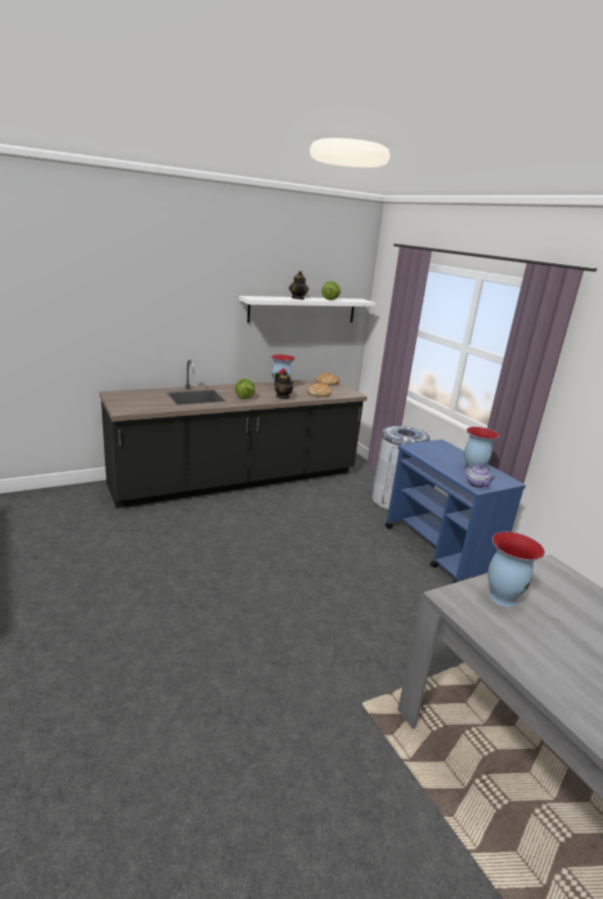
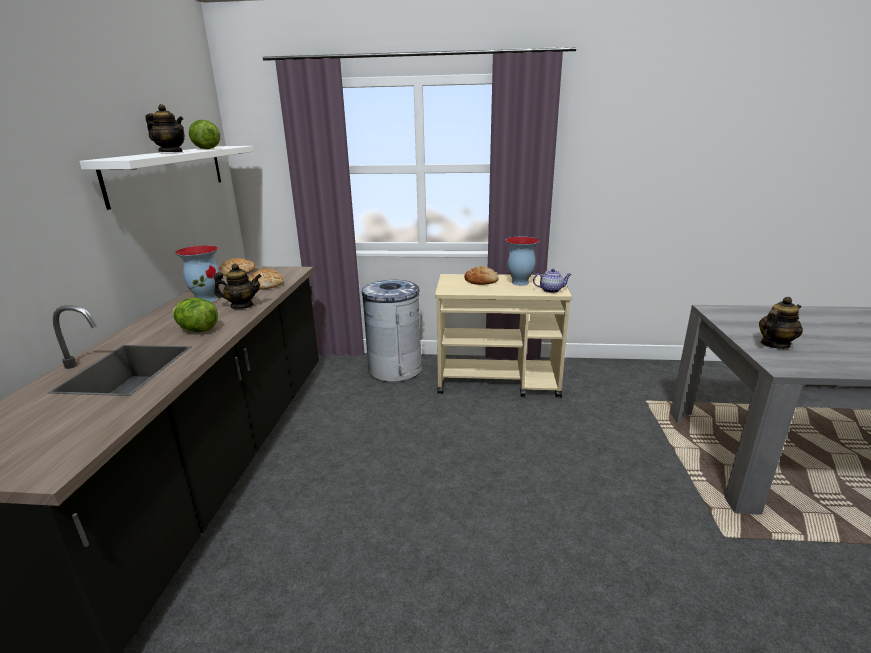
camera: 55 degrees left, 0 degrees up
blue cart [385,439,526,583] -> beige cart [435,274,572,398]
vase [488,532,545,607] -> teapot [759,297,803,349]
none -> bread [464,266,499,285]

